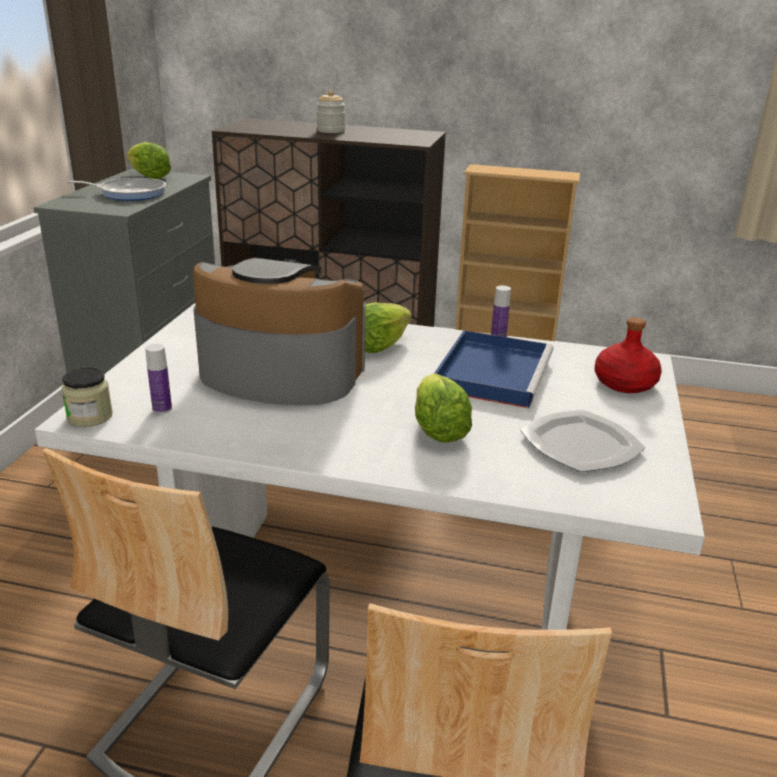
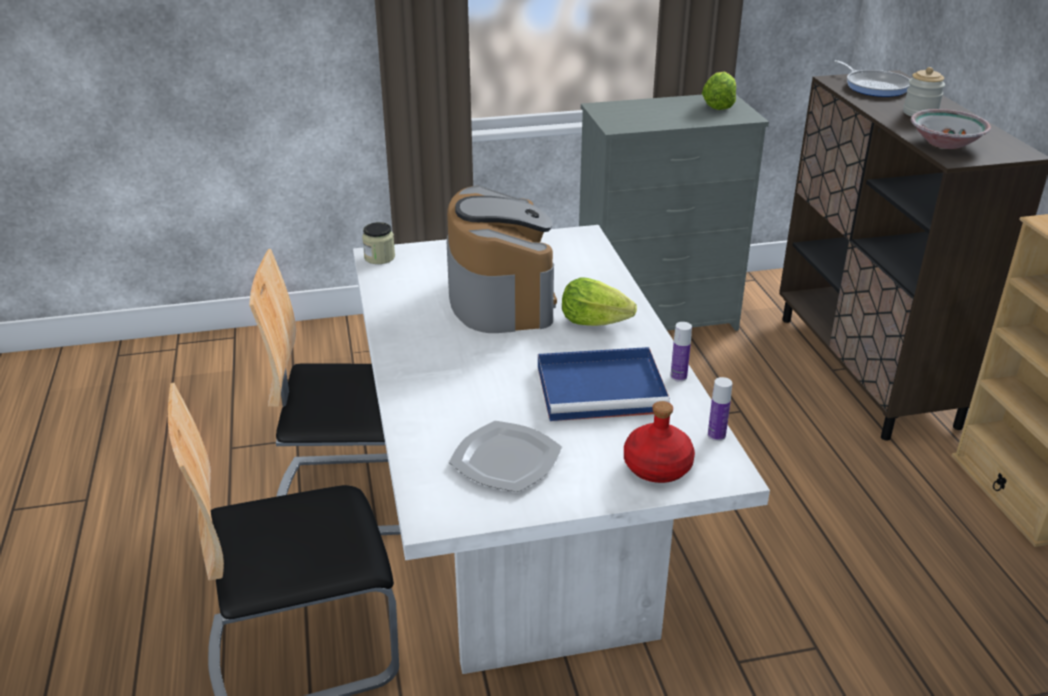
camera: 65 degrees right, 5 degrees up
frying pan [67,178,166,201] -> frying pan moved to [834,60,910,97]
bottle [145,344,172,414] -> bottle moved to [708,377,732,441]
lettuce [415,374,472,443] -> none
none -> bowl [911,109,991,149]

